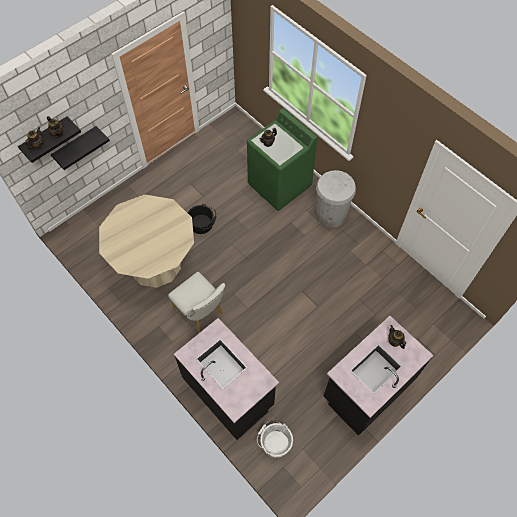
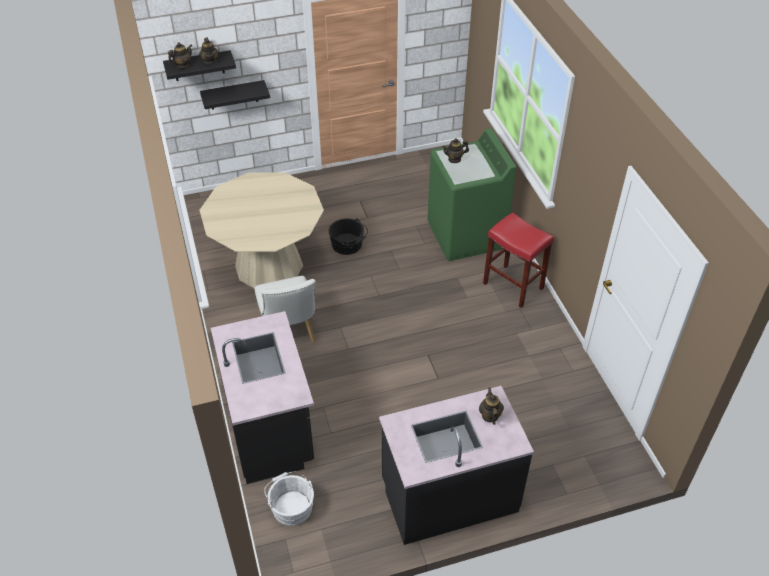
camera: 25 degrees right, 15 degrees down
white trash can [316,170,356,228] -> red stool [483,212,554,308]

